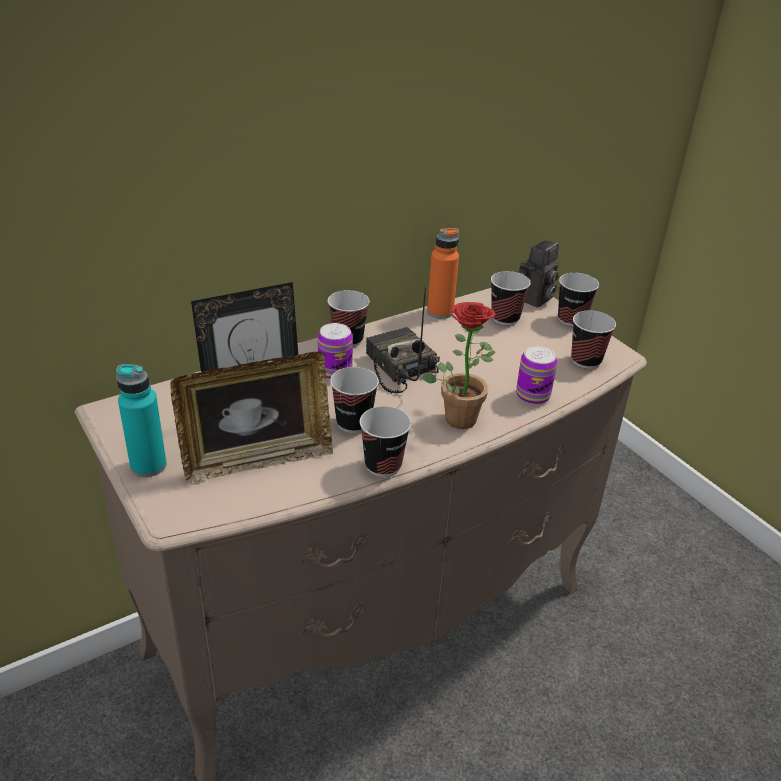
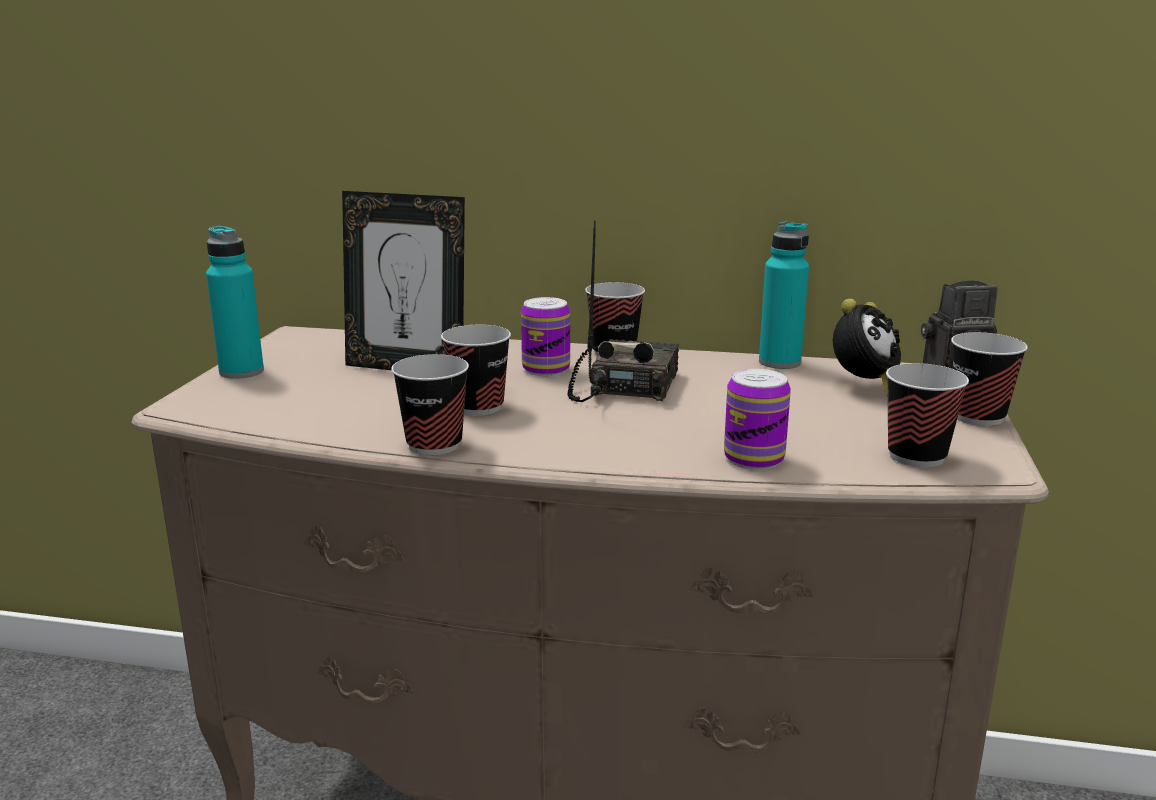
camera: 45 degrees right, 15 degrees down
picture frame [170,352,333,483] -> none
potted plant [422,302,496,429] -> none
orange bottle [427,228,459,319] -> turquoise bottle [759,221,809,369]
cup [491,271,531,326] -> alarm clock [833,299,901,398]

